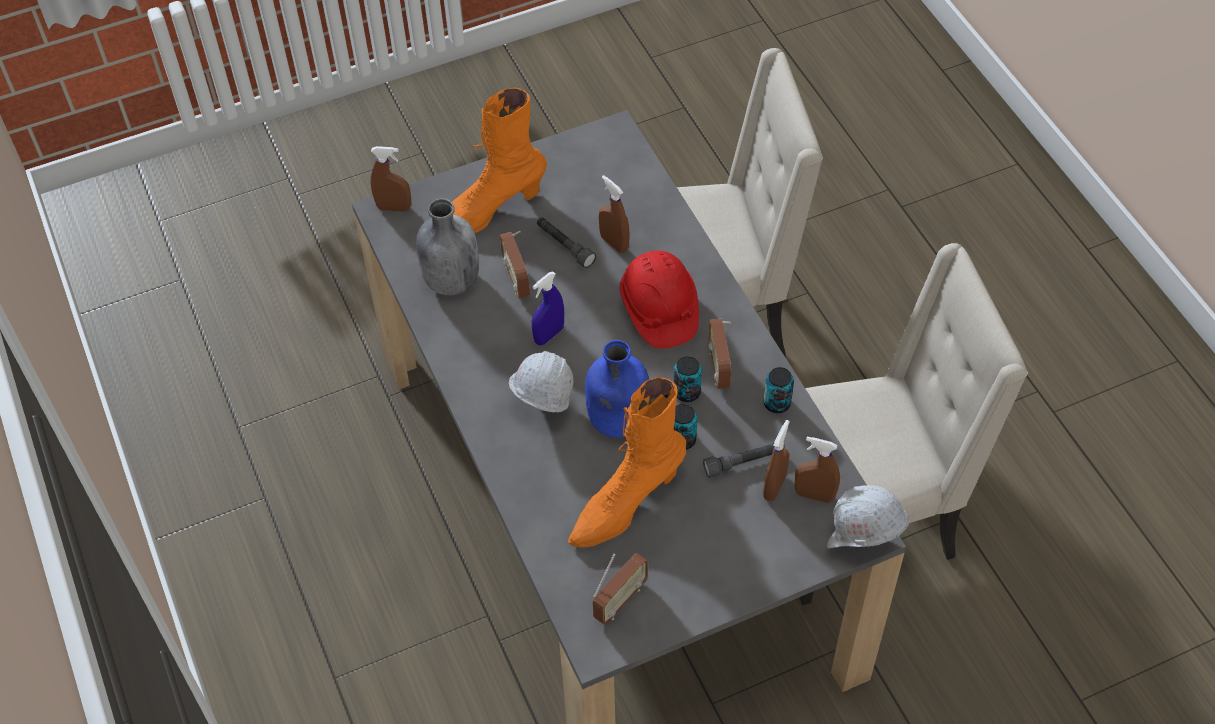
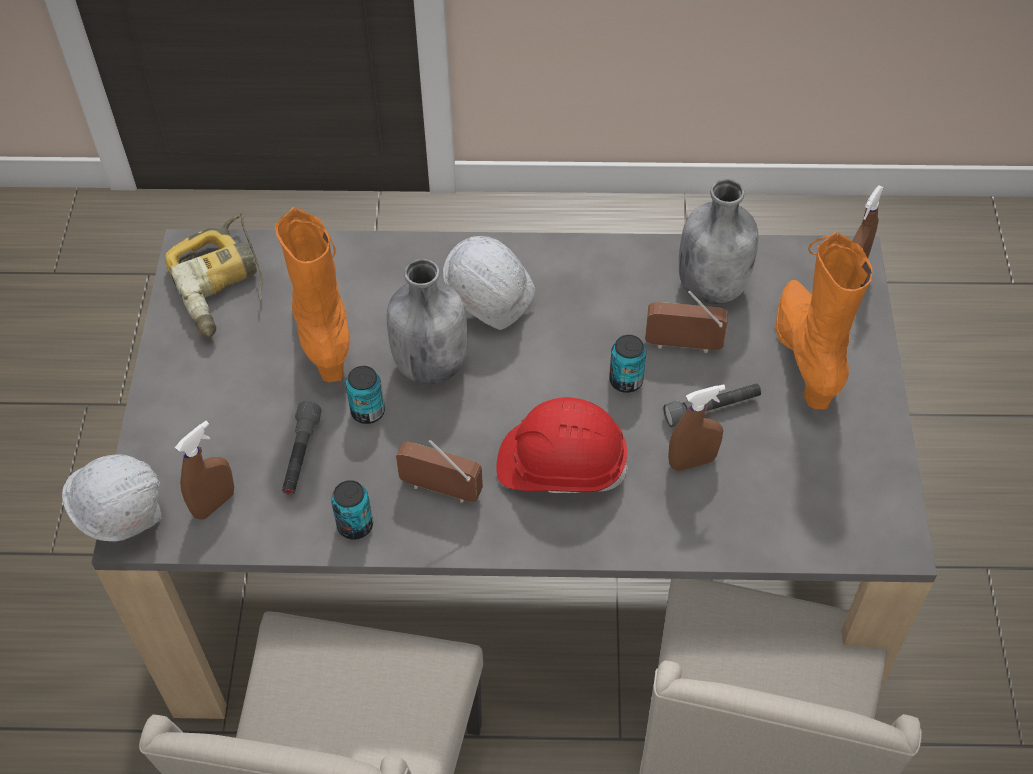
camera: 115 degrees right, 0 degrees up
blue spray bottle [532,271,564,346] -> none
blue bottle [585,340,649,438] -> grey bottle [387,259,467,384]
radio [593,553,648,625] -> power drill [165,213,263,337]
can [674,356,702,402] -> can moved to [609,335,646,393]
brown spray bottle [763,420,790,501] -> none

